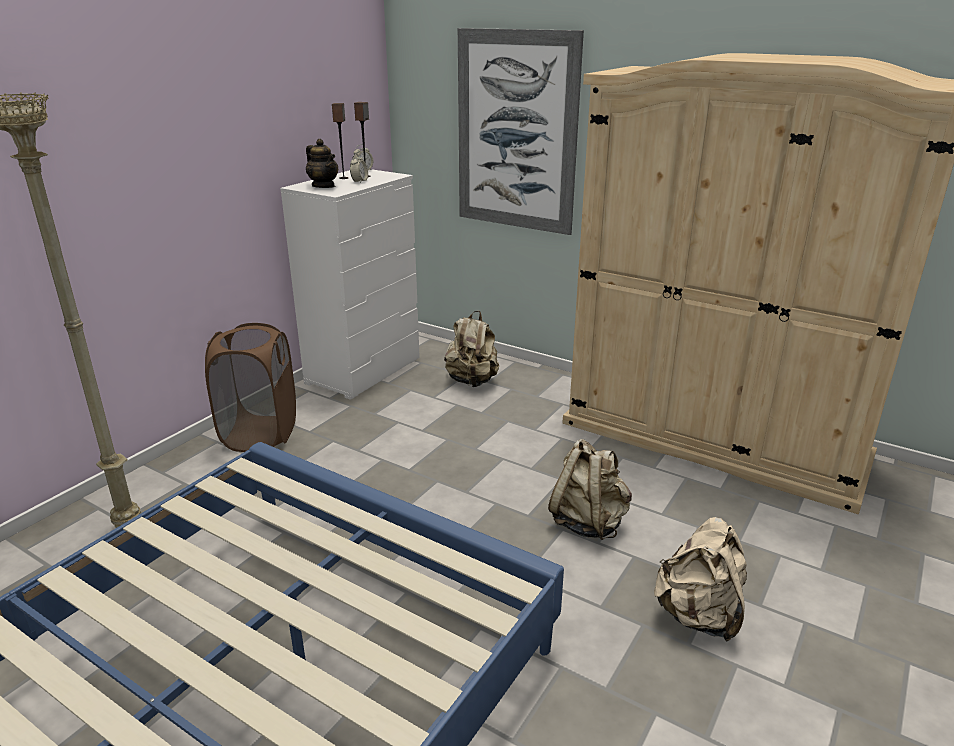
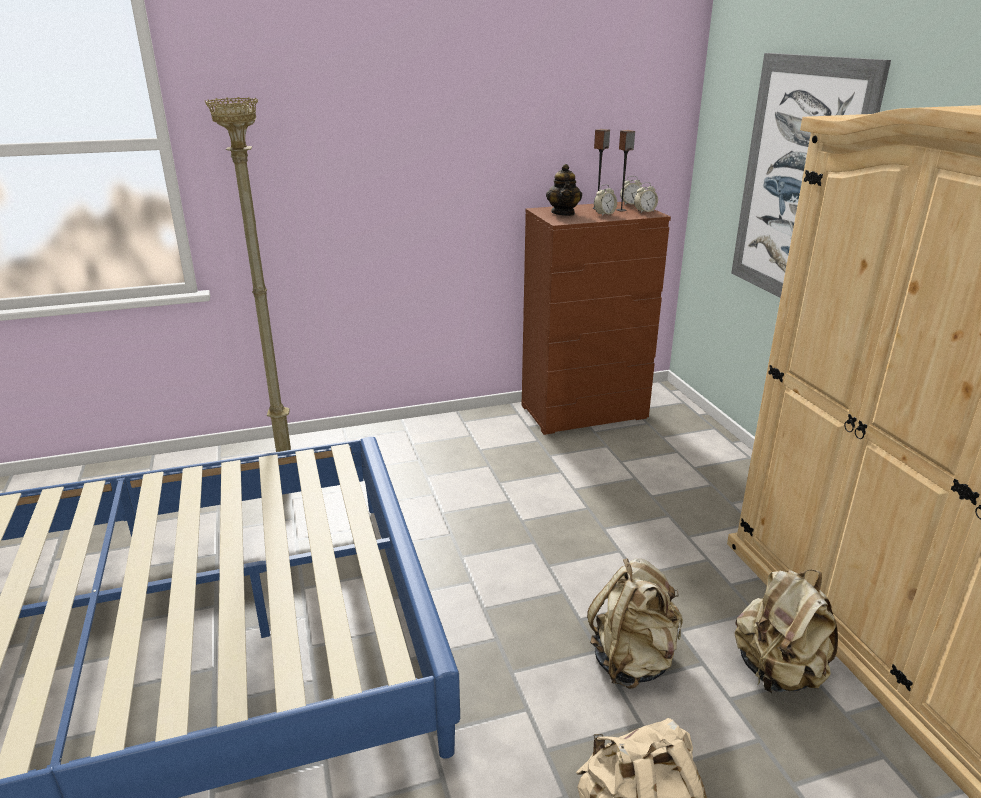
camera: 40 degrees right, 0 degrees up
brown laundry basket [205,323,296,452] -> none
white dresser [280,169,420,400] -> brown dresser [521,202,671,435]
beige backpack [444,310,499,387] -> beige backpack moved to [734,570,838,693]
none -> alarm clock [634,182,658,213]

